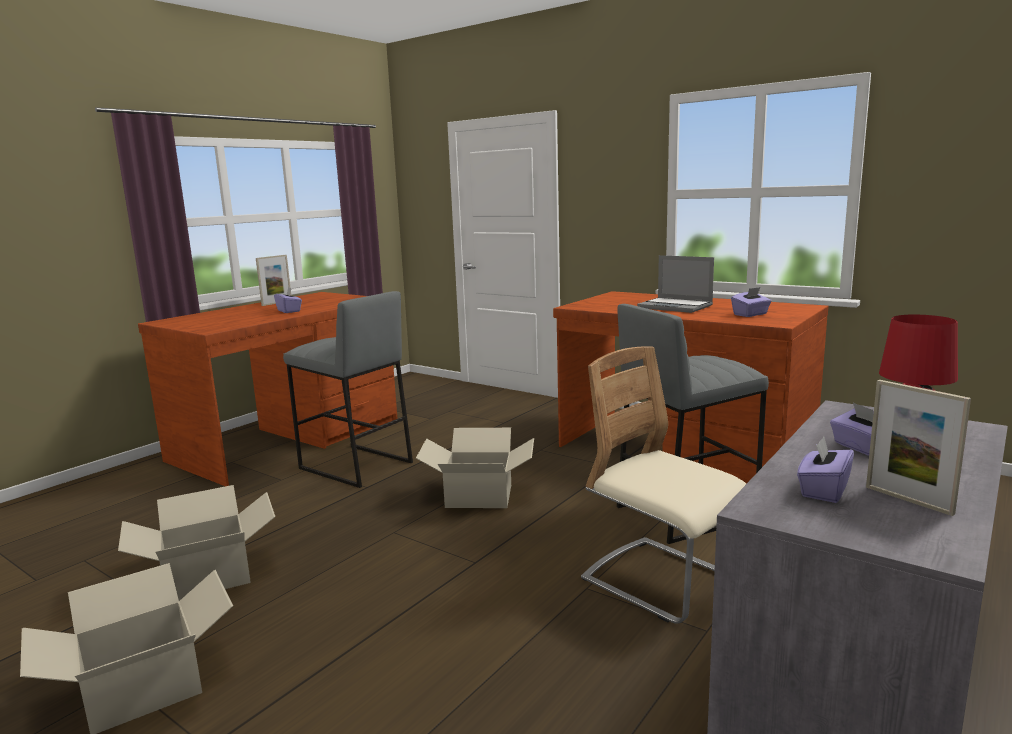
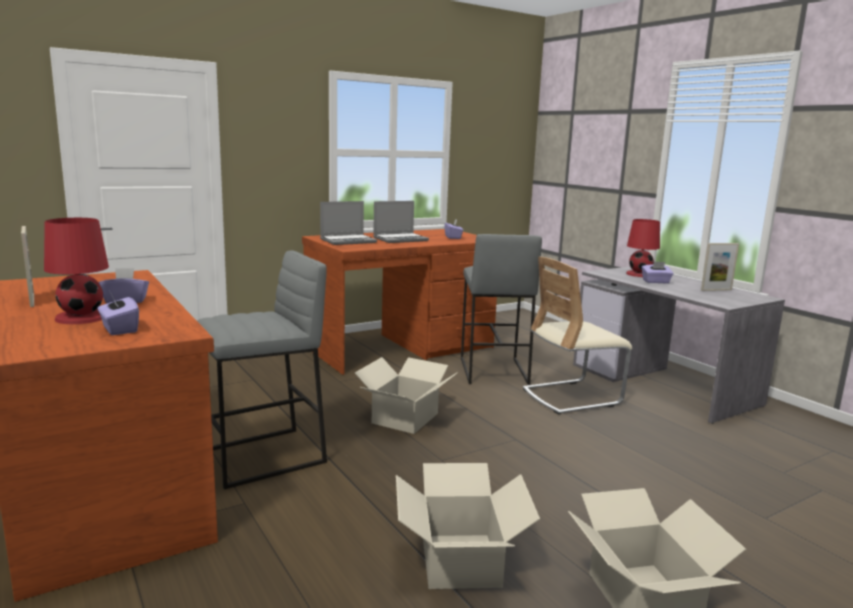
camera: 70 degrees left, 0 degrees up
purple tissue box [797,437,854,503] -> purple tissue box moved to [98,290,139,335]
none -> red table lamp [44,218,109,324]
none -> laptop [320,201,377,245]

